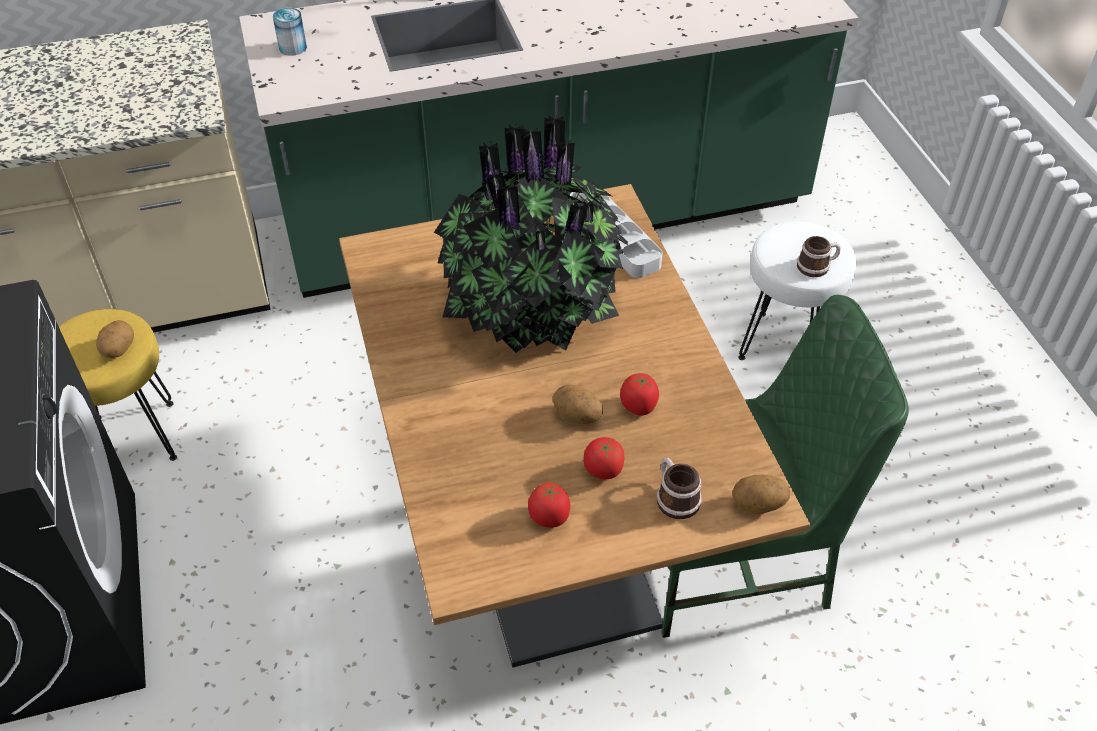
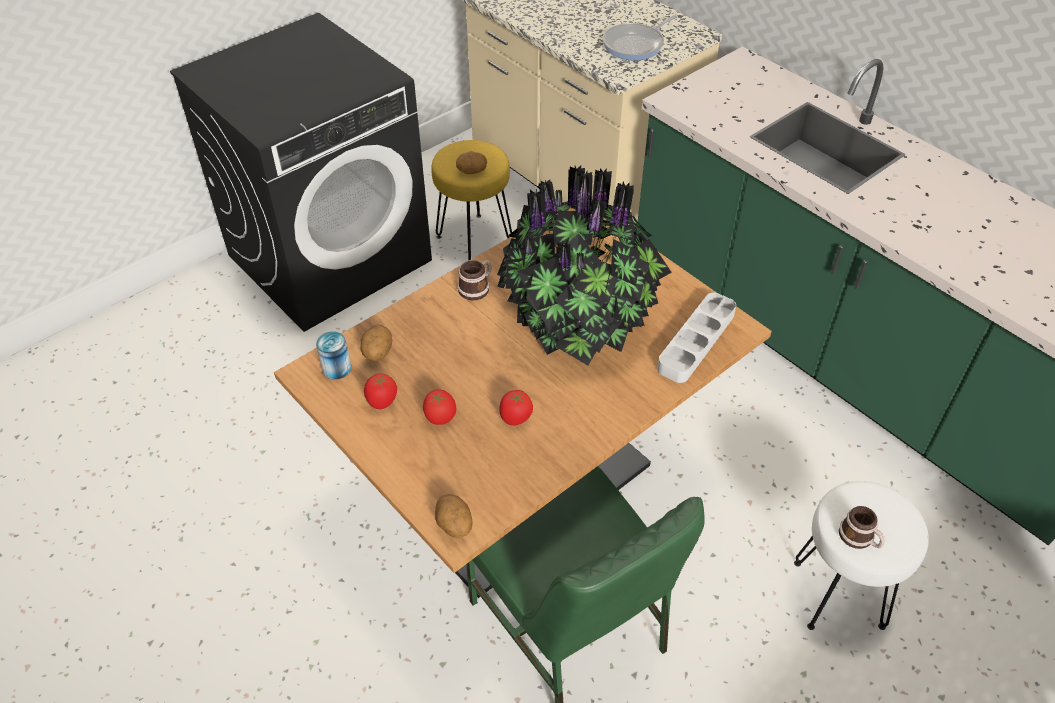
camera: 65 degrees right, 0 degrees up
can [273,8,307,56] -> can moved to [316,331,352,380]
potato [553,384,603,424] -> potato moved to [360,324,392,362]
mug [657,457,702,519] -> mug moved to [458,260,492,300]
none -> frying pan [603,15,677,61]

